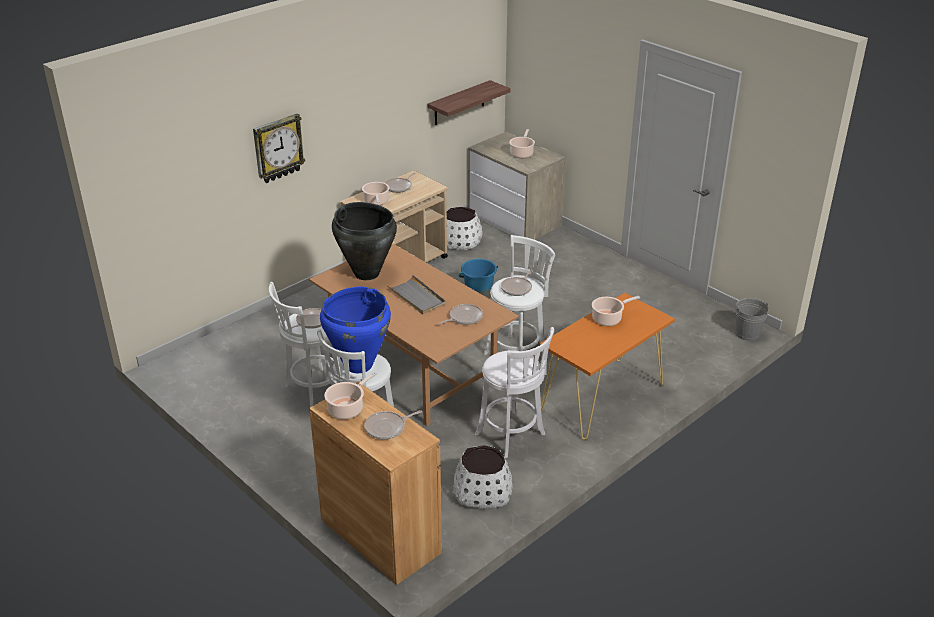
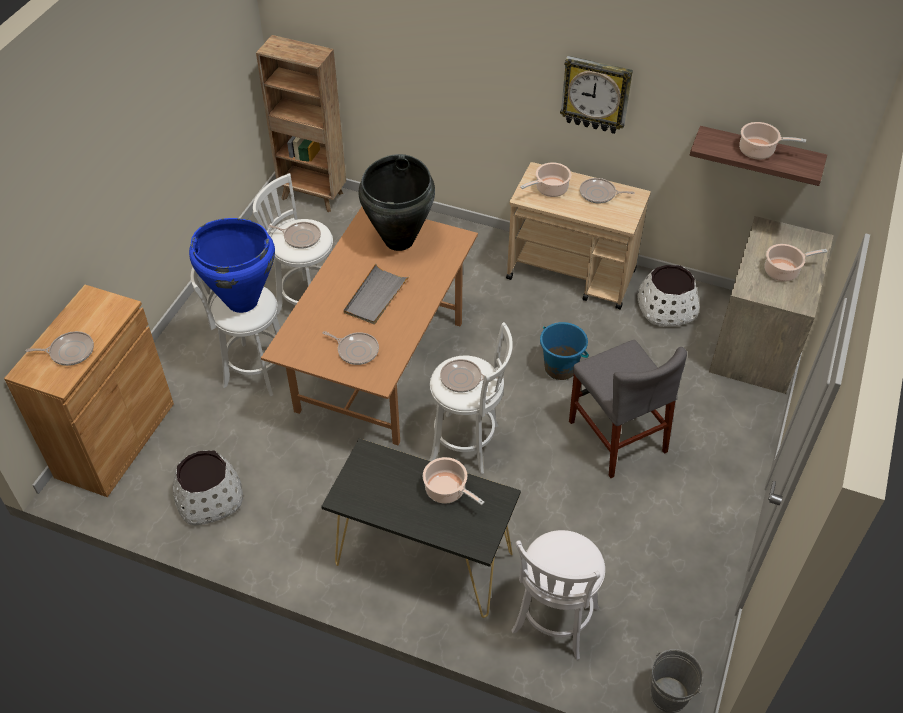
camera: 65 degrees right, 15 degrees up
wall clock [253,114,305,183] -> wall clock moved to [560,56,633,134]
cooking pot [324,372,377,419] -> cooking pot moved to [739,122,806,160]
frying pan [364,410,422,440] -> frying pan turned 135 degrees clockwise [26,331,94,366]
white stool [475,327,554,458] -> white stool moved to [511,530,605,660]
orange console table [540,293,675,440] -> black console table [321,438,521,618]
none -> brown bookcase [256,35,346,212]
none -> grey chair [569,340,687,478]

